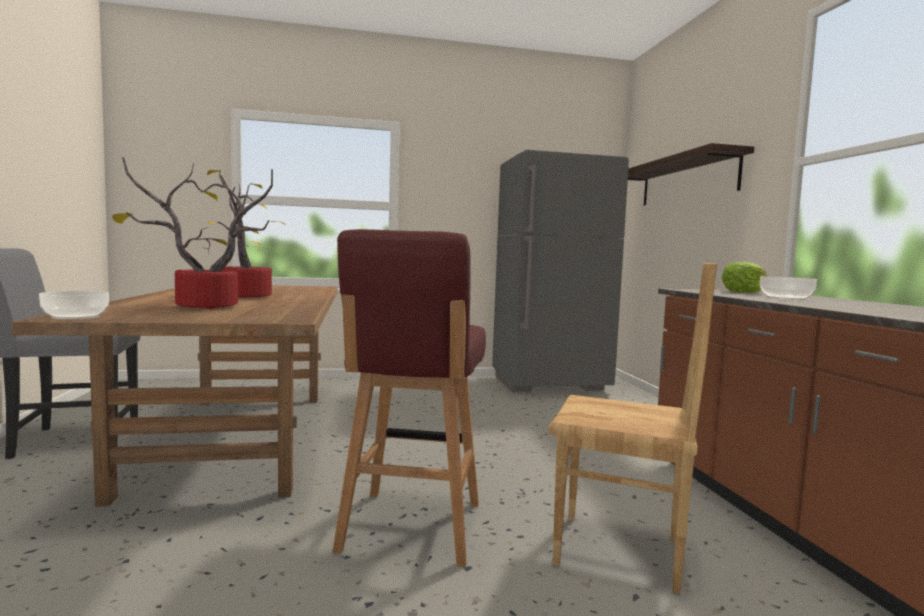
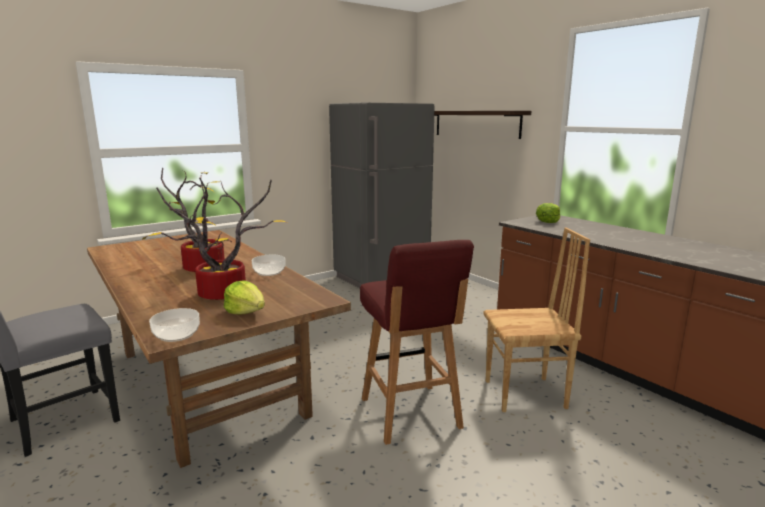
camera: 25 degrees left, 10 degrees up
bowl [760,276,817,300] -> bowl moved to [252,255,286,276]
none -> lettuce [224,280,265,314]

